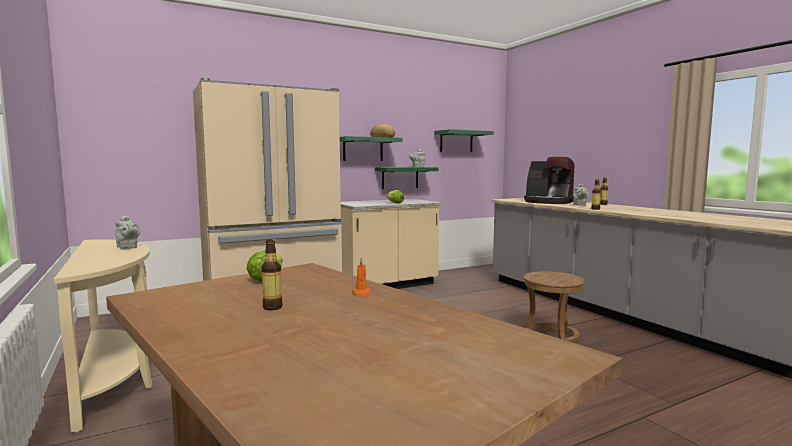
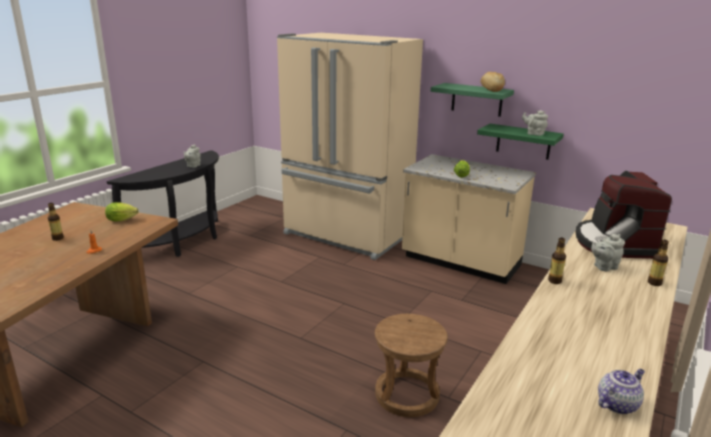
camera: 60 degrees right, 15 degrees up
beige console table [54,239,153,433] -> black console table [107,150,219,257]
green shelf [434,129,494,152] -> none
none -> teapot [598,369,645,414]

